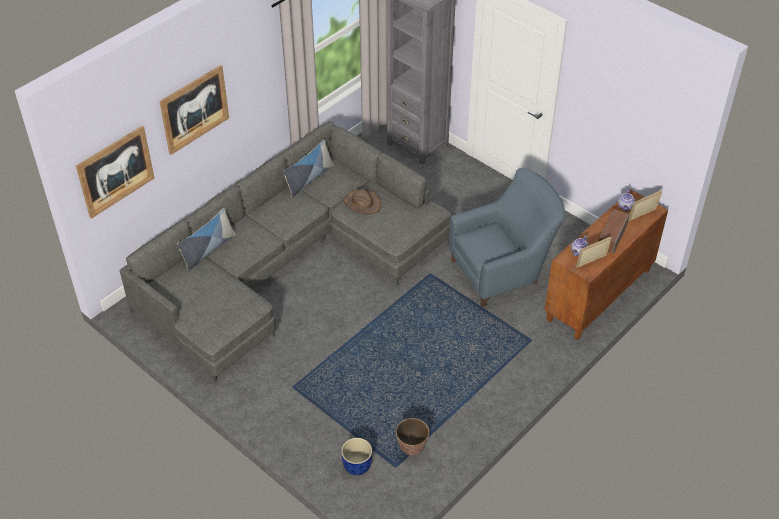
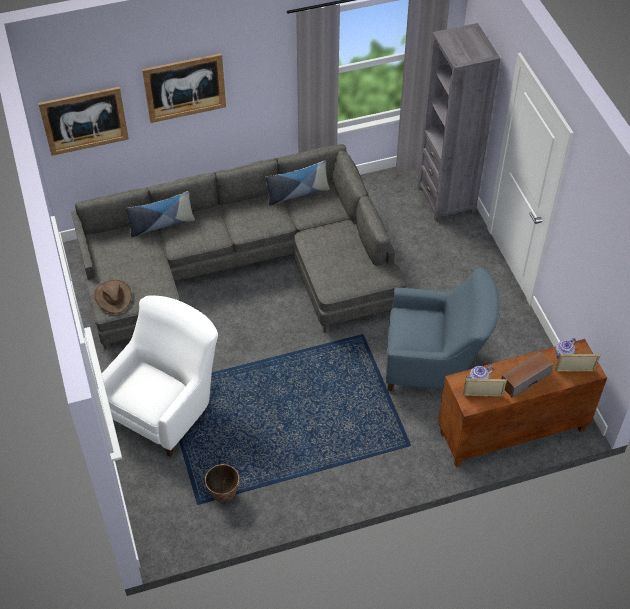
camera: 30 degrees right, 5 degrees up
blue planter [341,438,372,475] -> none
brown hat [344,189,381,215] -> brown hat moved to [94,280,132,314]
none -> white armchair [102,295,218,457]

